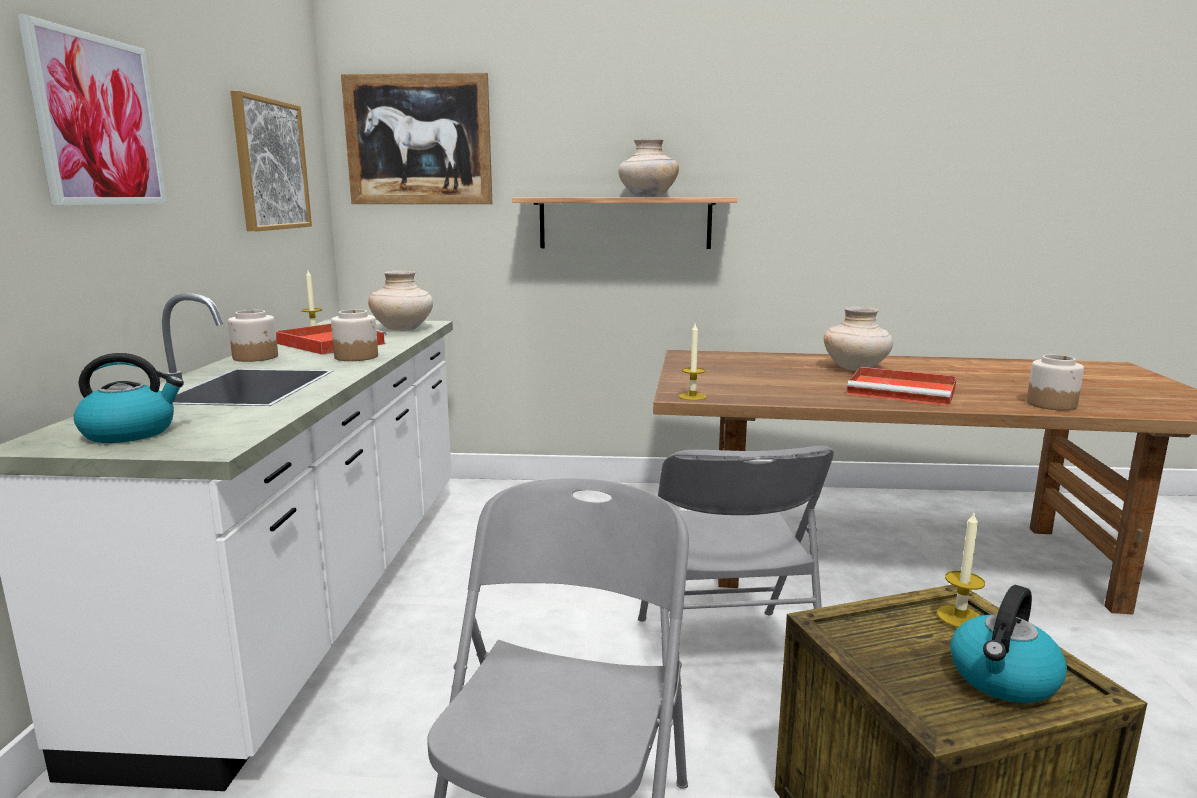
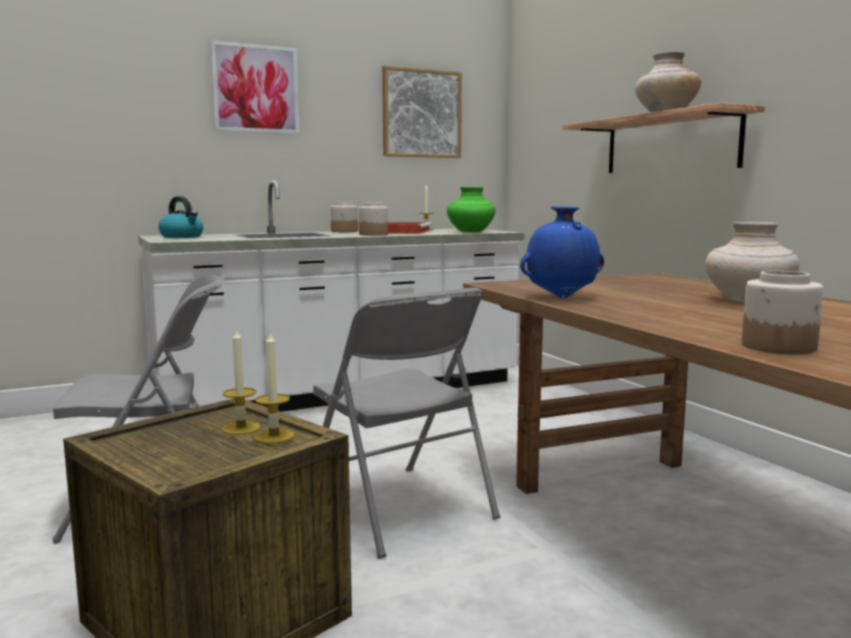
camera: 60 degrees right, 5 degrees down
picture [341,73,492,204] -> none
beige vase [368,271,433,331] -> green vase [447,187,496,232]
grey chair [638,446,834,666] -> grey chair turned 90 degrees counterclockwise [313,287,500,559]
candle [679,324,707,400] -> candle moved to [222,328,261,435]
red tray [847,367,957,406] -> none
kettle [950,585,1067,703] -> none
none -> blue vase [520,206,604,298]

